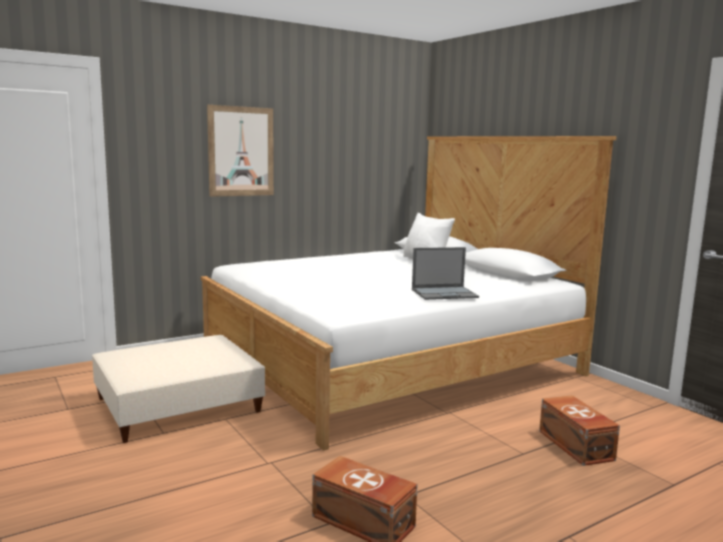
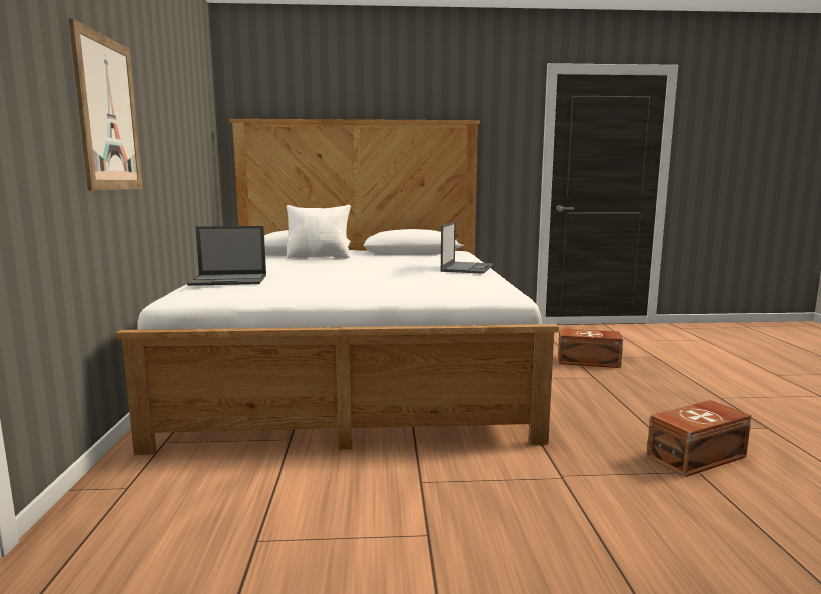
camera: 60 degrees left, 0 degrees up
beige ottoman [92,335,265,443] -> none
none -> laptop [187,226,266,286]

